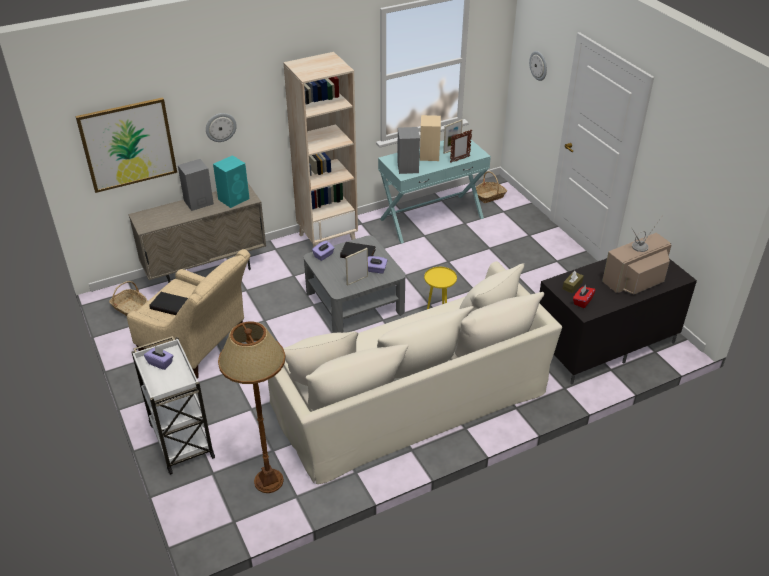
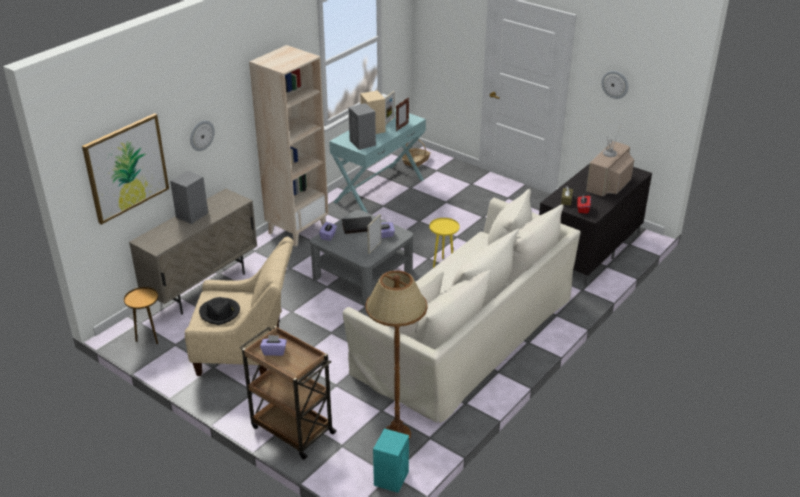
camera: 25 degrees left, 5 degrees down
basket [109,281,148,316] -> brown side table [124,287,158,344]
white cart [132,336,215,475] -> brown cart [240,326,337,460]
black book [149,292,188,315] -> black hat [199,297,240,325]
turquoise speaker [213,155,250,208] -> turquoise speaker moved to [373,428,409,493]
wall clock [529,51,547,81] -> wall clock moved to [601,71,629,99]

